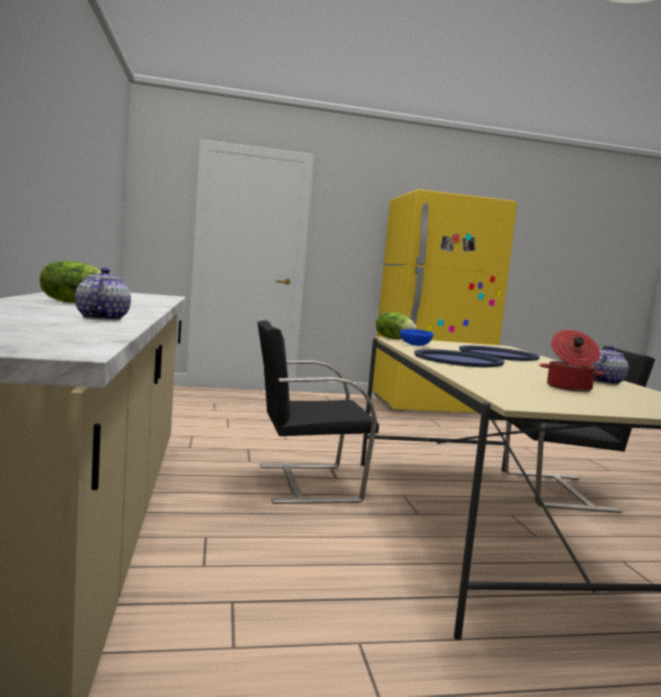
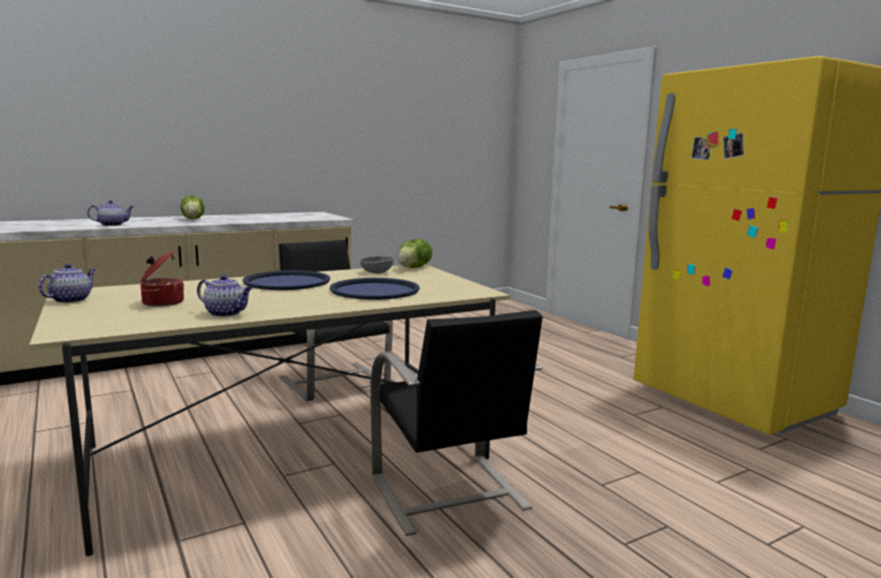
camera: 70 degrees right, 5 degrees up
blue bowl [400,329,434,346] -> grey bowl [360,256,393,274]
none -> teapot [38,264,96,303]

